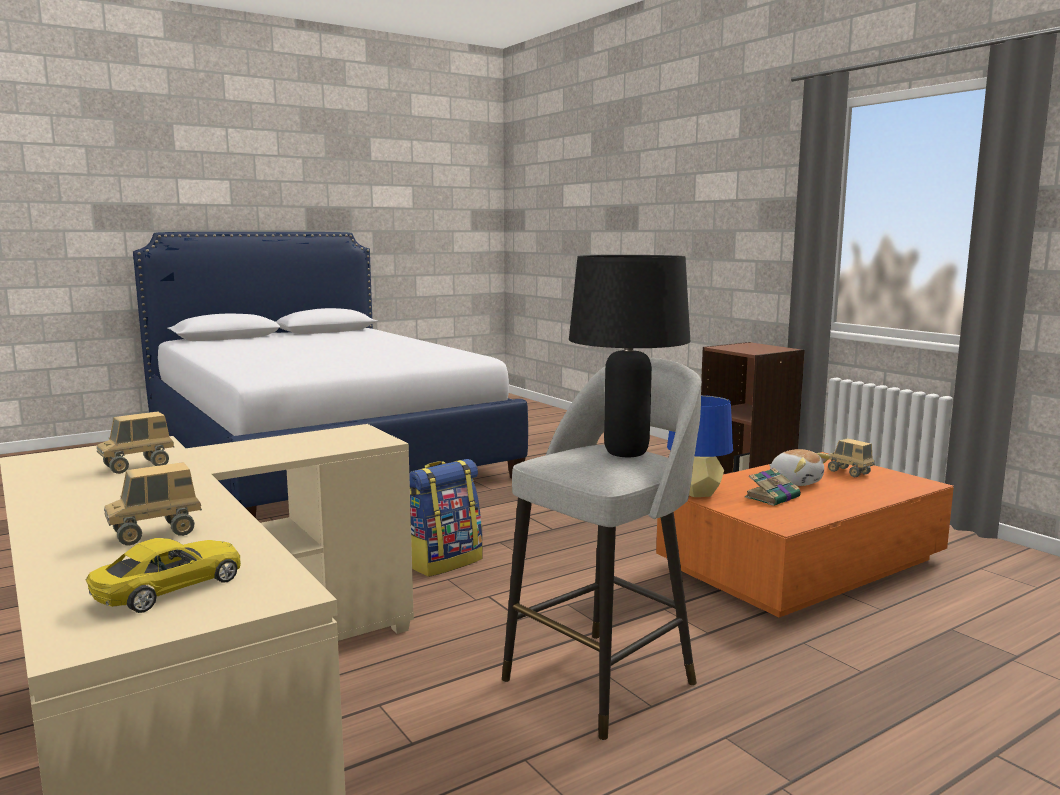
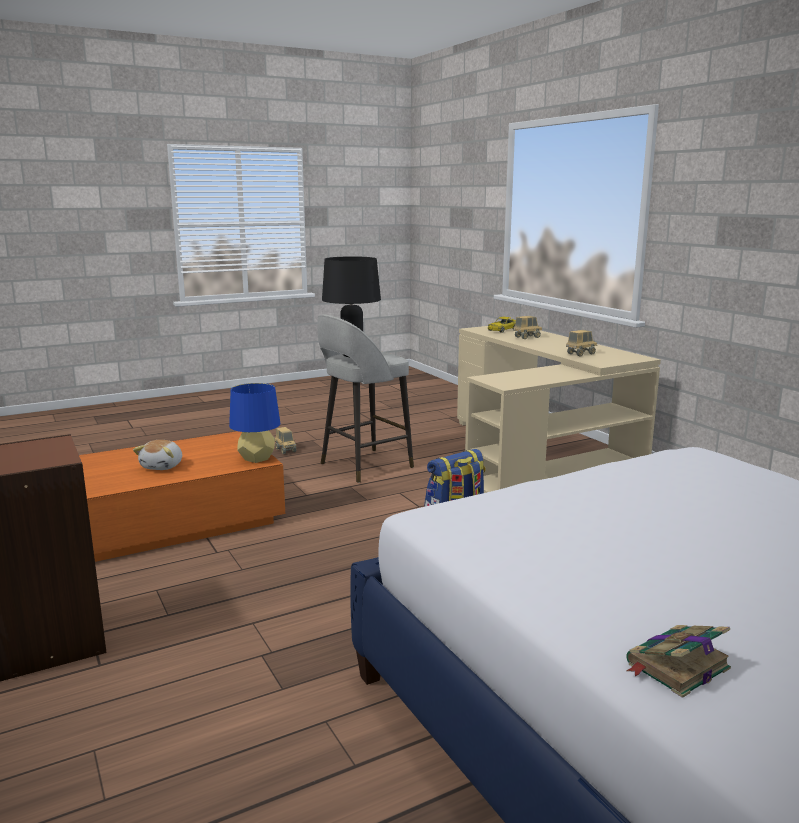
camera: 175 degrees left, 5 degrees up
book [745,468,801,506] -> book moved to [626,625,731,698]
plush toy [769,449,831,486] -> plush toy turned 135 degrees counterclockwise [133,440,182,470]
toy truck [828,438,875,477] -> toy truck moved to [275,427,296,454]

